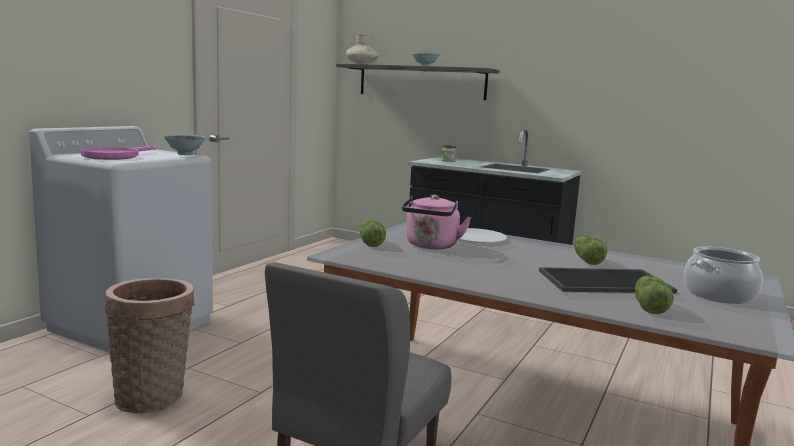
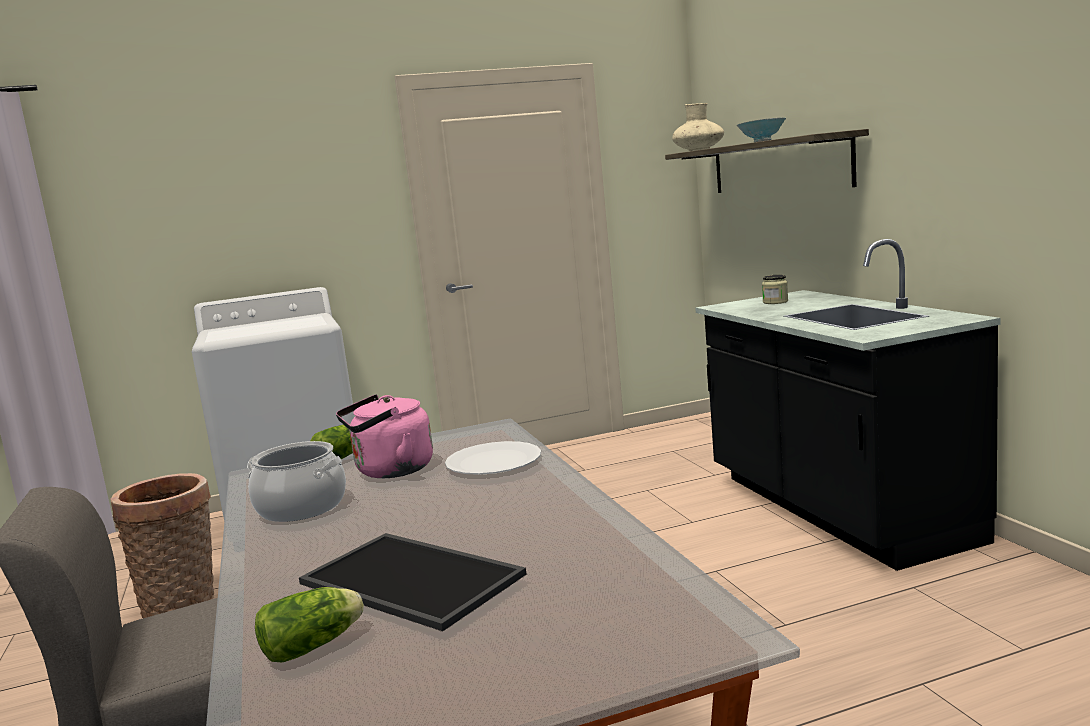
camera: 45 degrees right, 0 degrees up
pink frying pan [80,145,156,160] -> none
bowl [163,135,206,155] -> none
lettuce [574,236,607,265] -> none
cooking pot [684,246,763,304] -> cooking pot moved to [247,441,346,522]

